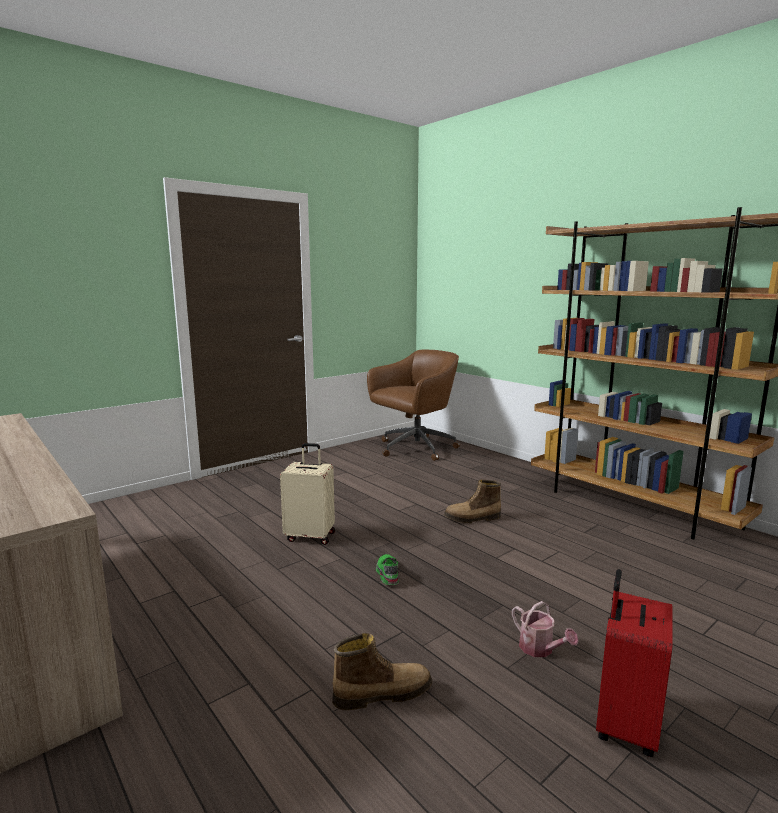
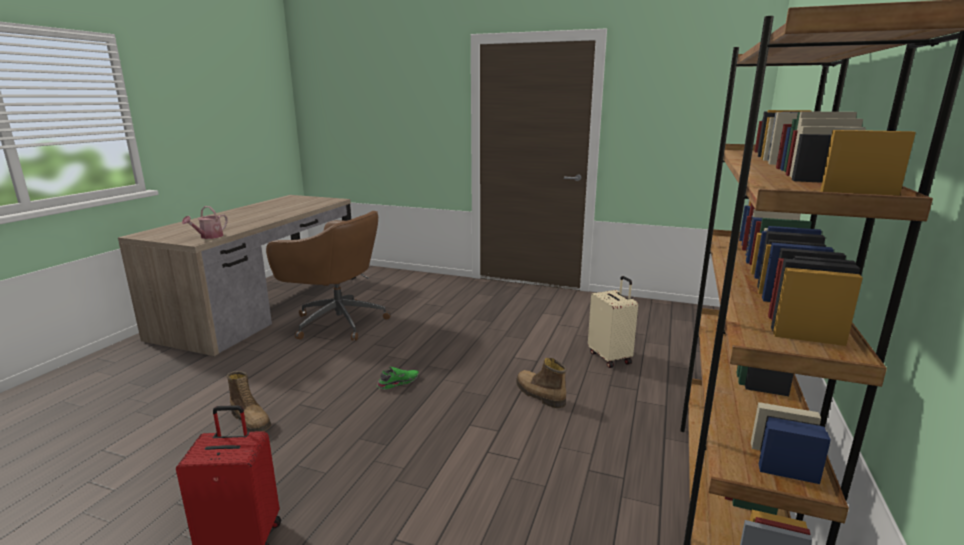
camera: 60 degrees right, 5 degrees up
beige suitcase [280,443,335,545] -> beige suitcase moved to [588,276,638,368]
brown office chair [367,350,460,461] -> brown office chair moved to [266,211,391,341]
watering can [512,601,578,657] -> watering can moved to [182,206,228,239]

